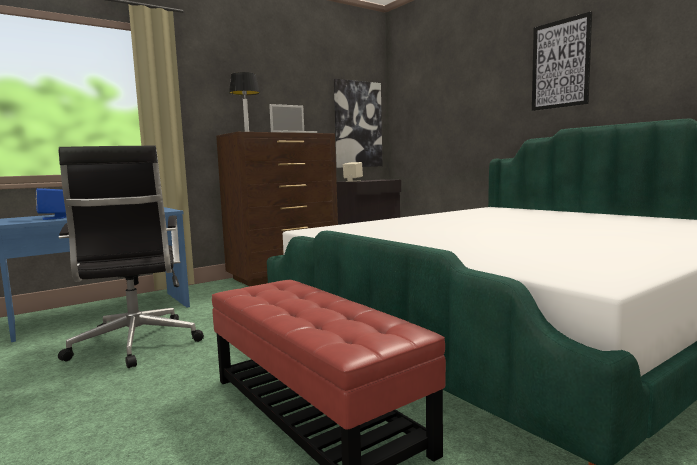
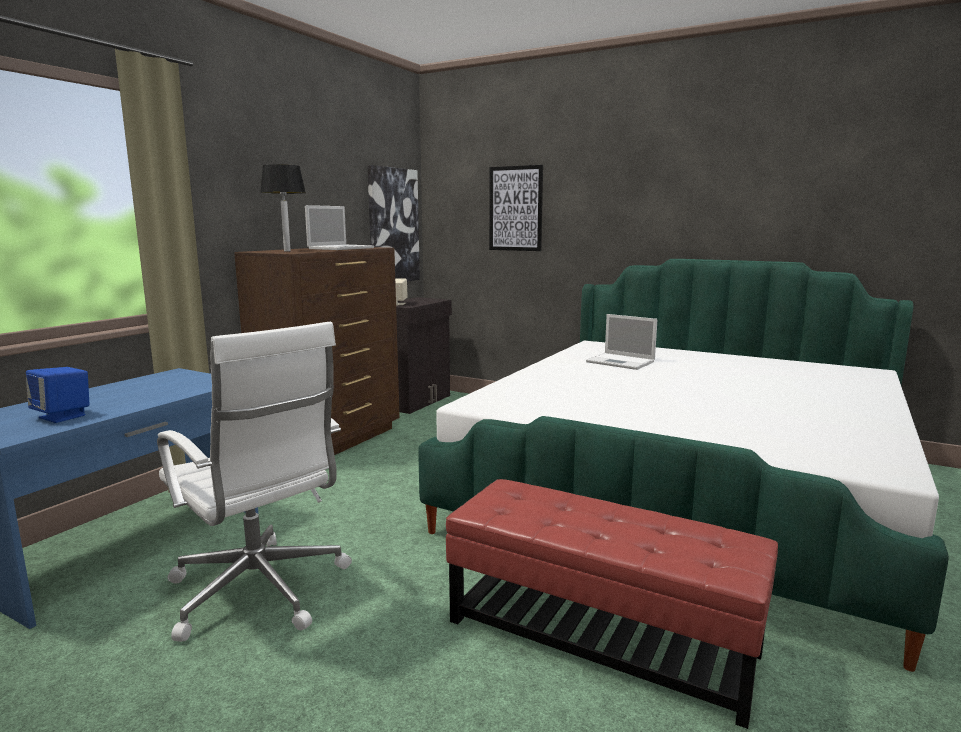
camera: 25 degrees left, 5 degrees up
black office chair [58,146,204,368] -> white office chair [157,322,352,642]
picture [532,12,592,111] -> picture moved to [489,165,543,251]
none -> laptop [586,314,658,370]

